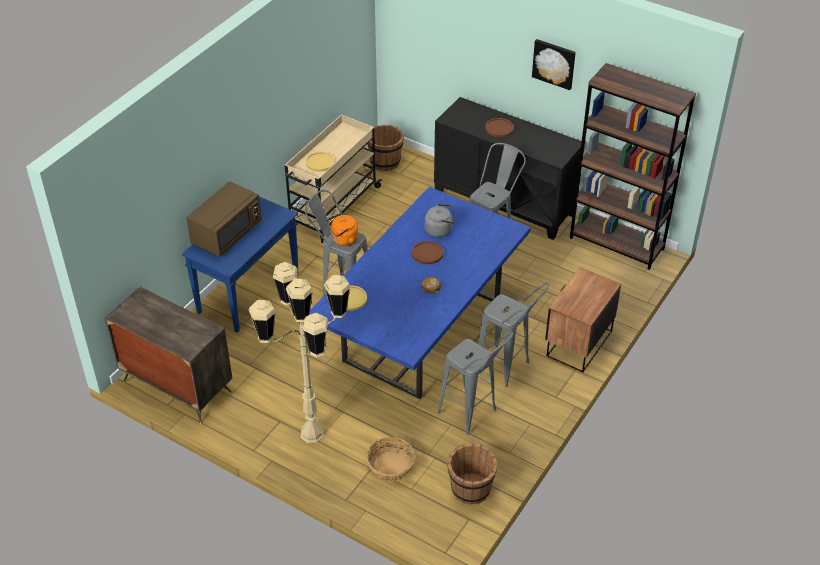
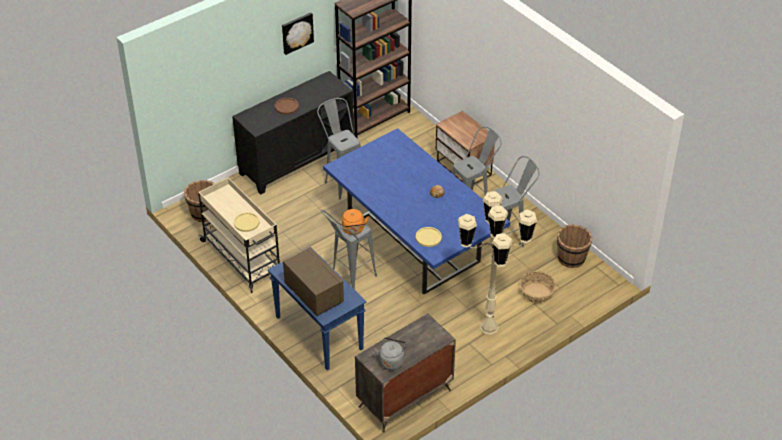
camera: 70 degrees left, 0 degrees up
brown plate [412,241,443,264] -> none
grey kettle [425,204,455,237] -> grey kettle moved to [374,338,407,370]

